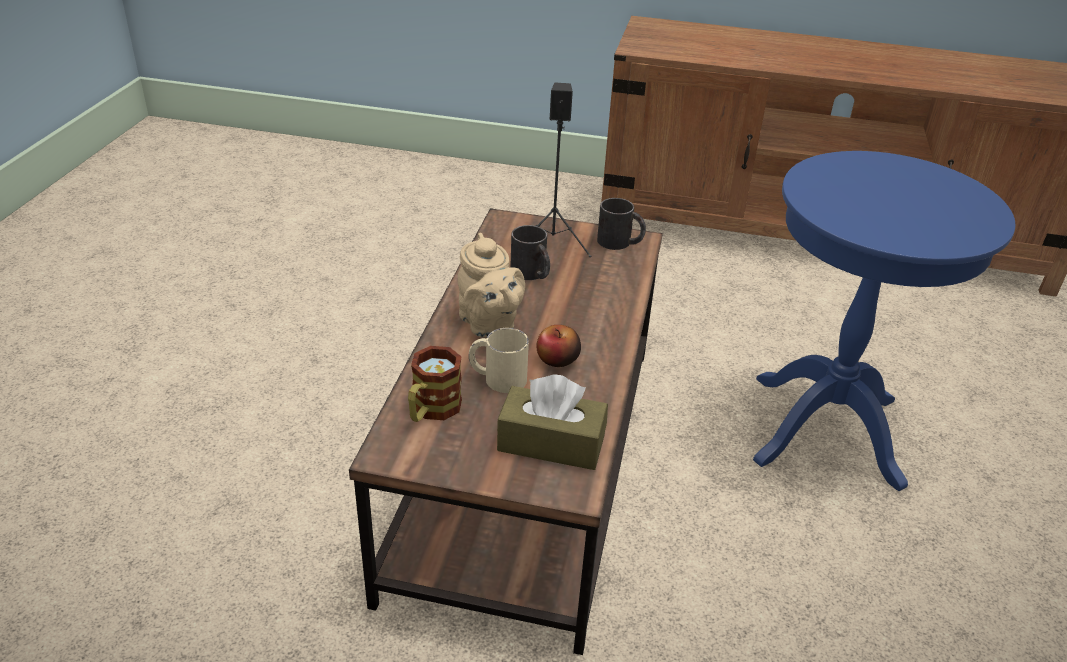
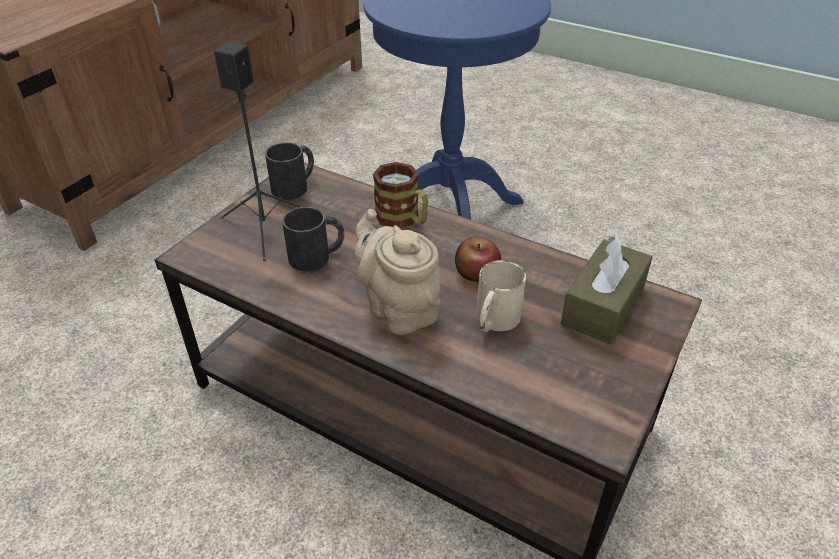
camera: 70 degrees left, 5 degrees up
mug [408,346,462,422] -> mug moved to [373,162,428,228]
beige teapot [458,233,525,337] -> beige teapot turned 120 degrees counterclockwise [355,209,441,335]

